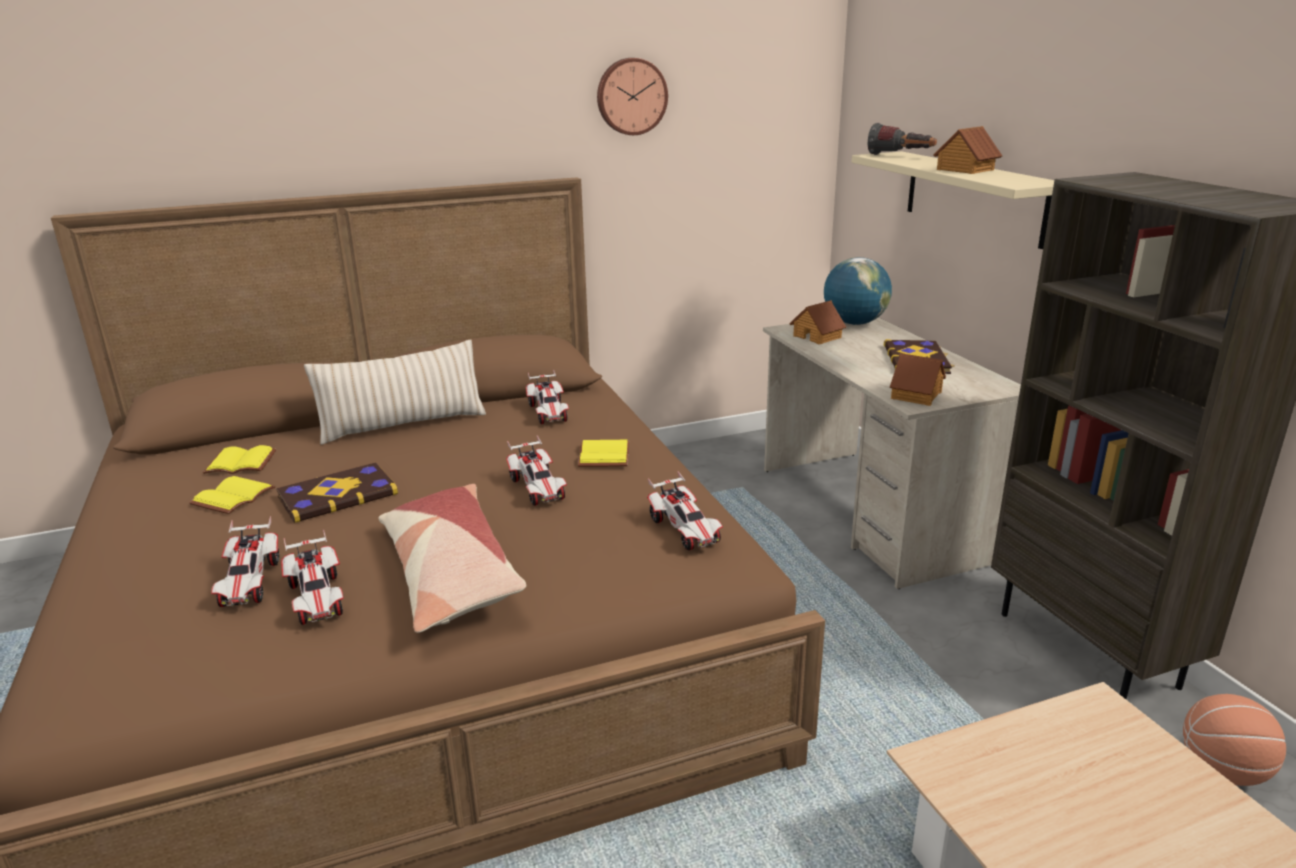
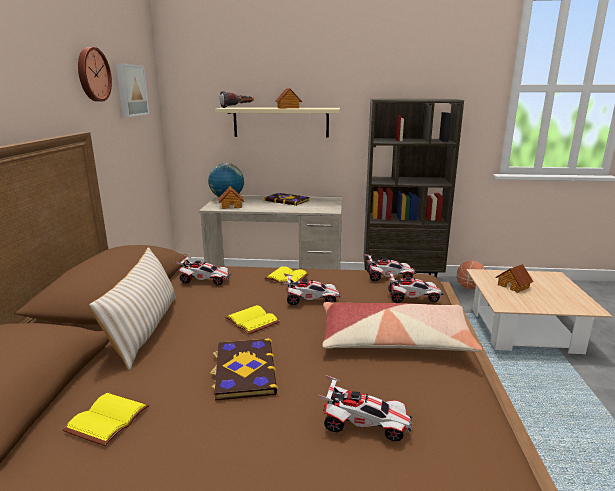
camera: 65 degrees left, 5 degrees down
yellow book [189,476,275,514] -> yellow book moved to [225,305,280,335]
toy car [281,530,344,625] -> toy car moved to [385,271,443,303]
toy house [890,353,946,406] -> toy house moved to [496,264,534,293]
none -> picture [116,63,149,117]

